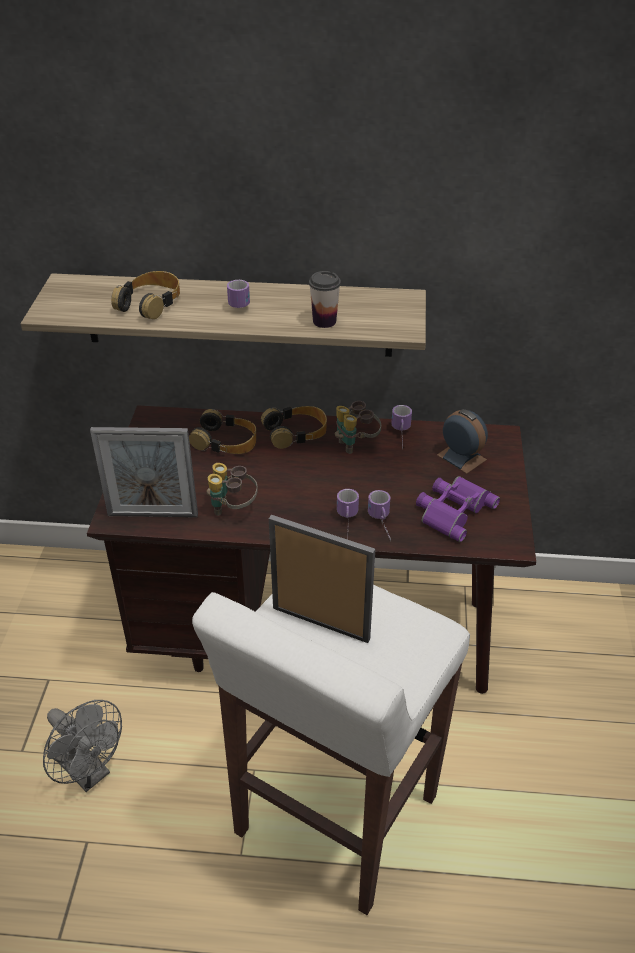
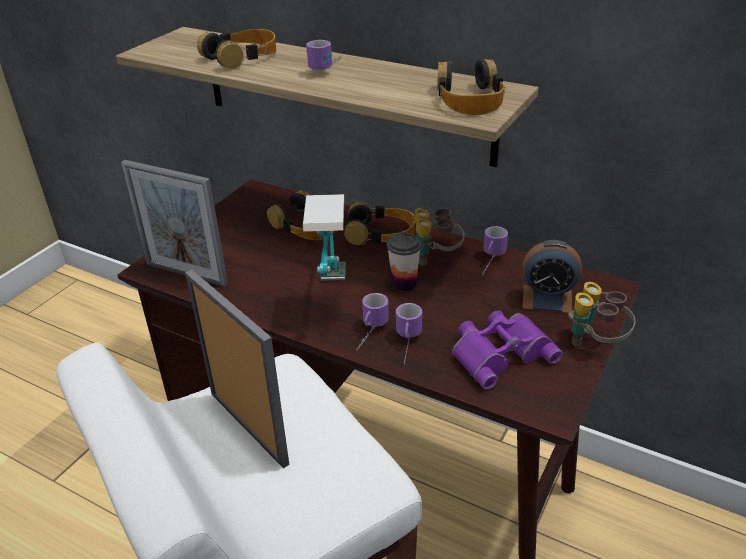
camera: 25 degrees right, 5 degrees down
grey fan [43,700,122,792] -> none
binoculars [206,463,258,516] -> binoculars moved to [568,282,635,347]
cup [309,271,341,328] -> cup moved to [387,232,421,292]
alarm clock [437,409,488,474] -> alarm clock turned 120 degrees clockwise [522,240,582,313]
none -> table lamp [303,194,346,281]
none -> headphones [437,59,505,115]

